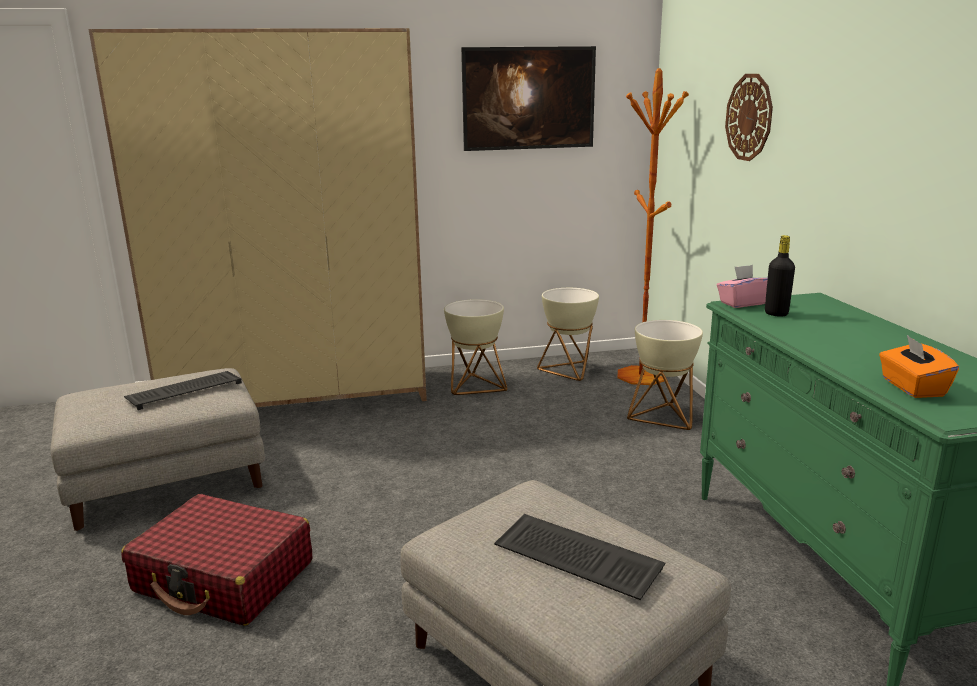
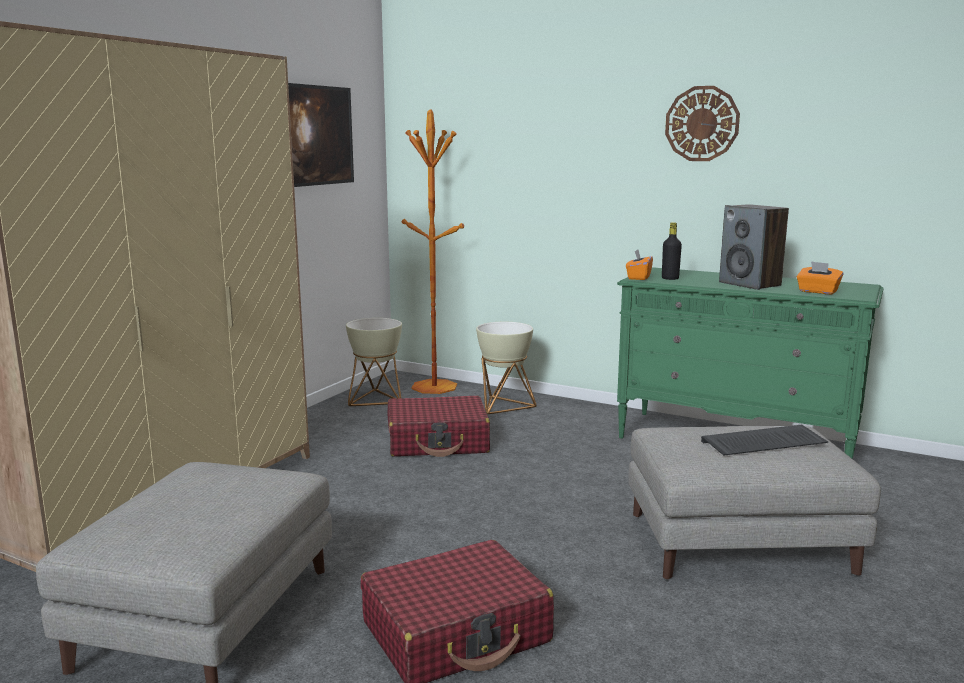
camera: 50 degrees left, 5 degrees down
keyboard [124,371,242,410] -> none
planter [444,299,507,395] -> none
pink tissue box [717,265,768,308] -> orange tissue box [626,250,653,280]
wall clock [725,74,773,161] -> wall clock moved to [665,86,740,161]
none -> red suitcase [388,396,490,457]
none -> speaker [719,204,789,290]

